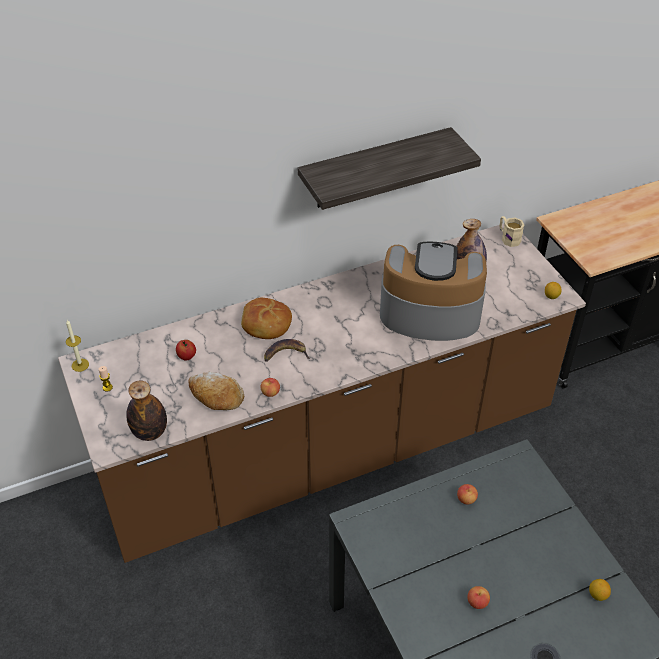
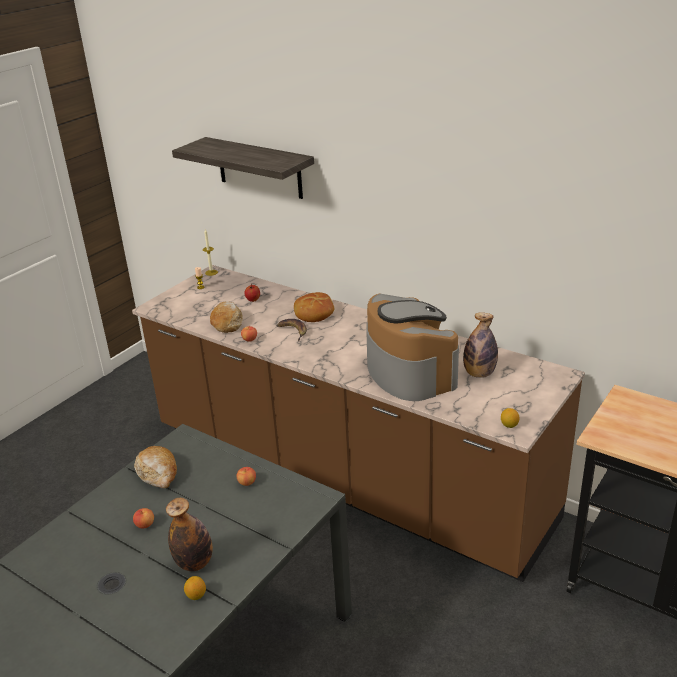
camera: 60 degrees right, 15 degrees down
bottle [126,381,167,441] -> bottle moved to [166,498,213,571]
shelf [298,127,481,210] -> shelf moved to [172,137,314,199]
beige mug [499,216,524,247] -> none
none -> bread [134,446,177,488]

